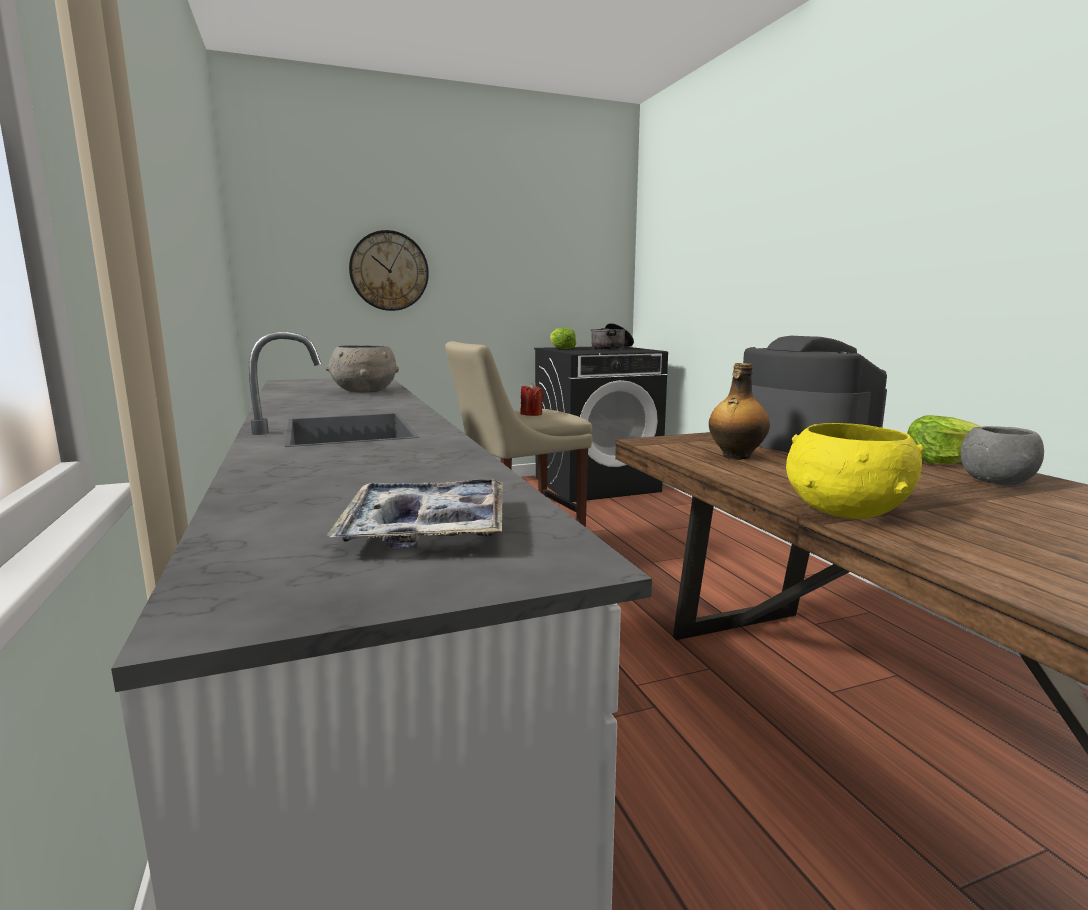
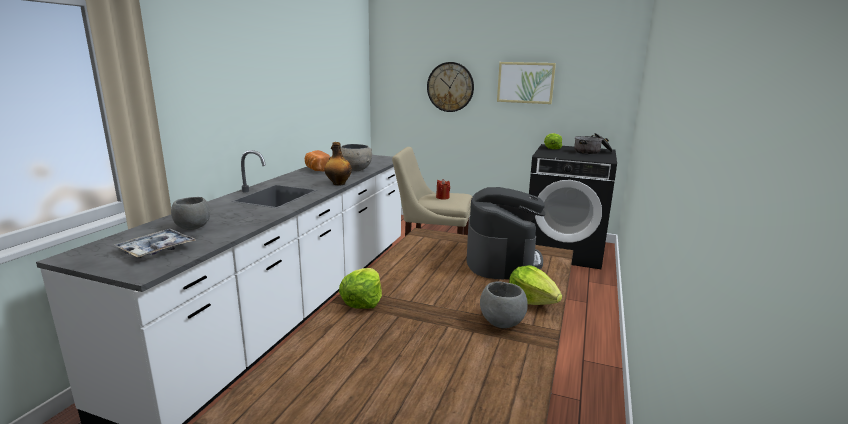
camera: 40 degrees right, 5 degrees up
bottle [709,363,770,460] -> bottle moved to [324,142,352,185]
yellow bowl [786,423,924,519] -> lettuce [339,268,382,309]
none -> grey bowl [171,197,210,230]
none -> bread [305,150,330,172]
none -> picture [497,62,556,104]

